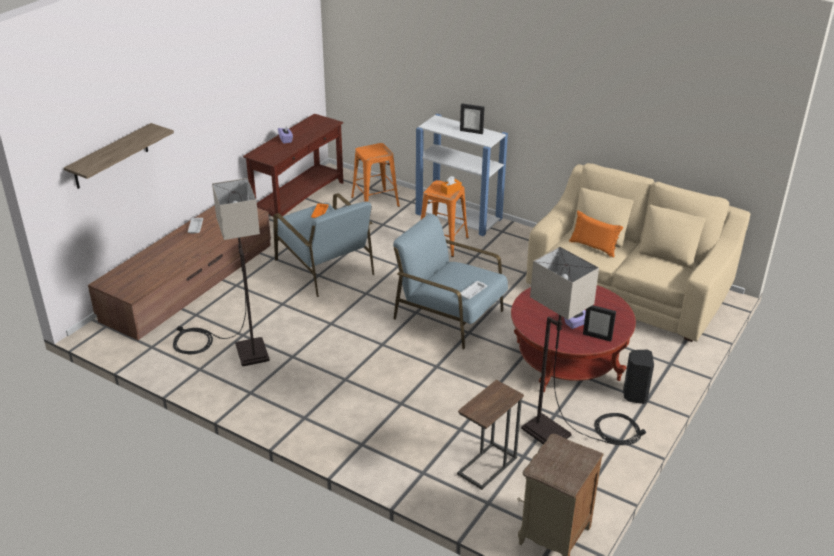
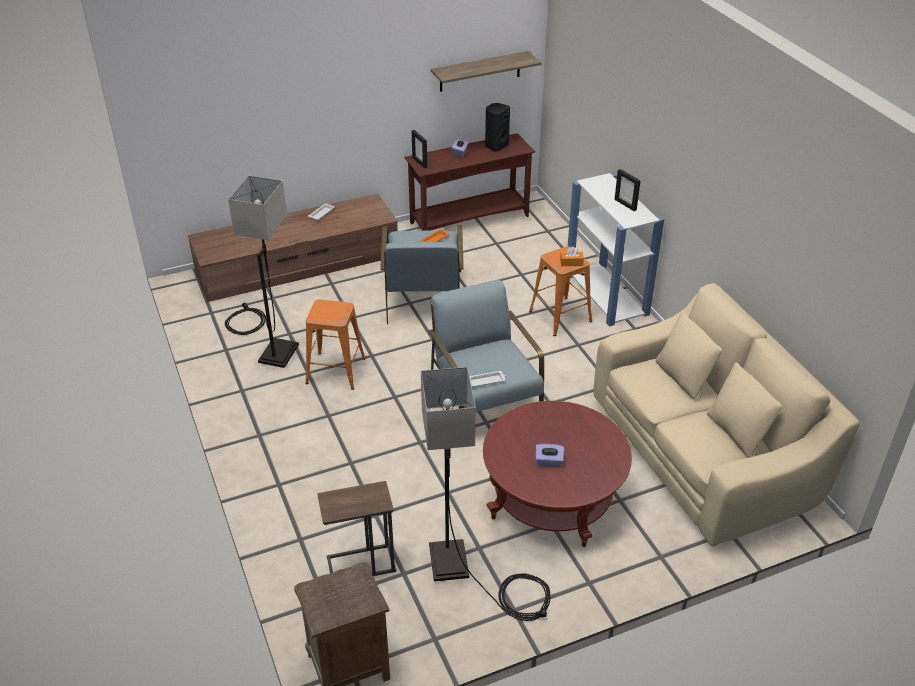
camera: 35 degrees right, 5 degrees up
shelf [64,123,174,189] -> shelf moved to [431,51,542,92]
orange stool [351,143,400,207] -> orange stool moved to [305,299,365,390]
orange pillow [569,211,623,257] -> none
picture frame [583,305,616,342] -> picture frame moved to [412,130,427,168]
black speaker [623,350,654,404] -> black speaker moved to [485,103,510,152]

